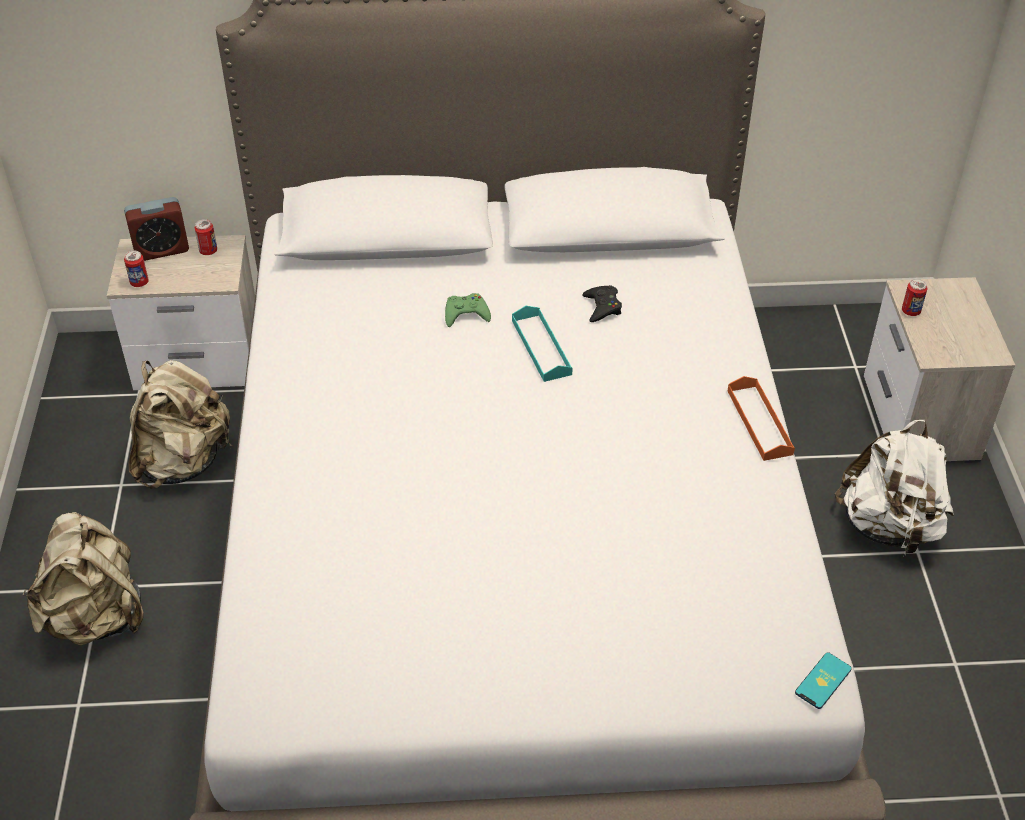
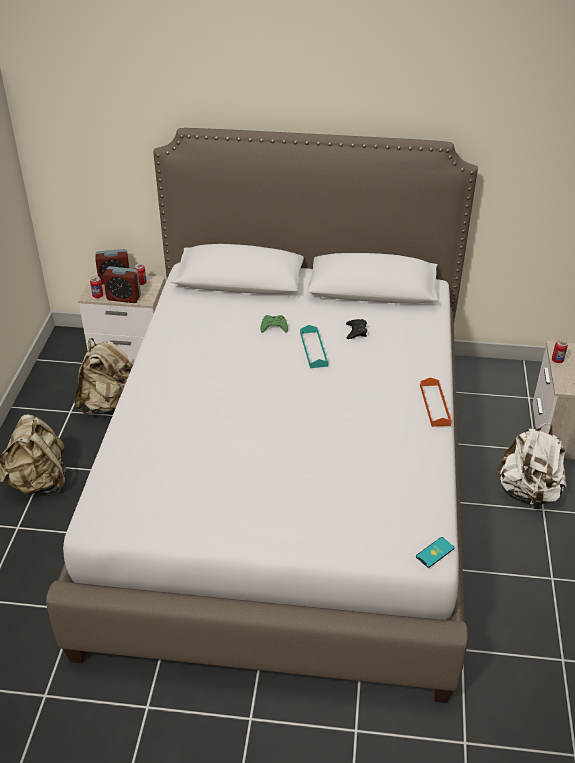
camera: 10 degrees right, 5 degrees down
none -> alarm clock [103,266,141,303]

